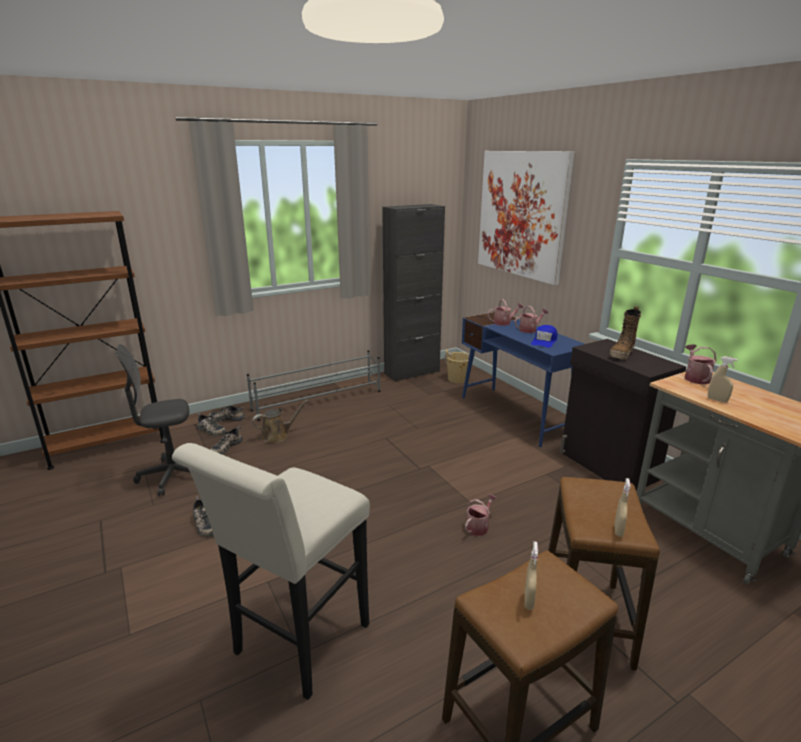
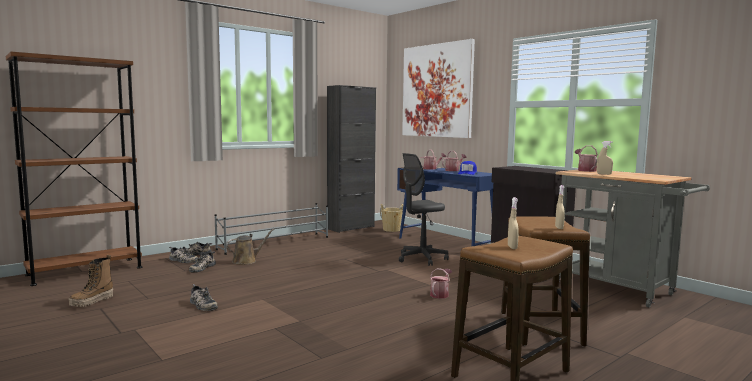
camera: 10 degrees left, 15 degrees down
grey office chair [116,344,190,496] -> grey office chair moved to [399,153,449,266]
white stool [172,443,370,700] -> none
boot [610,306,641,360] -> boot moved to [69,255,113,307]

